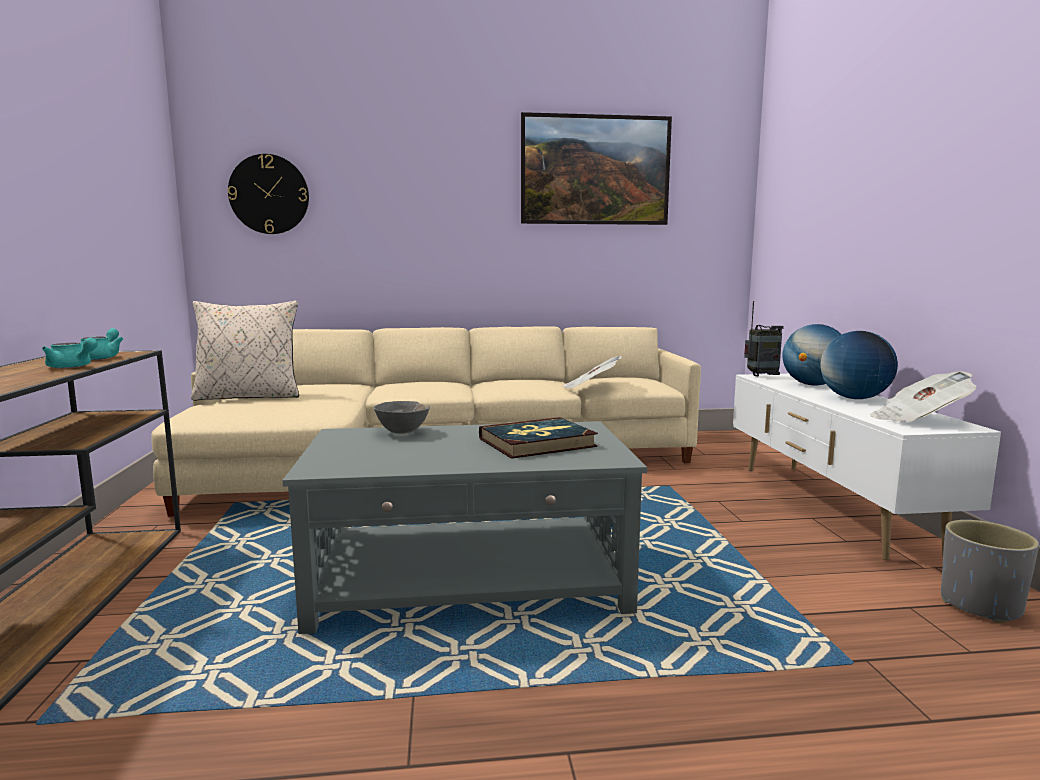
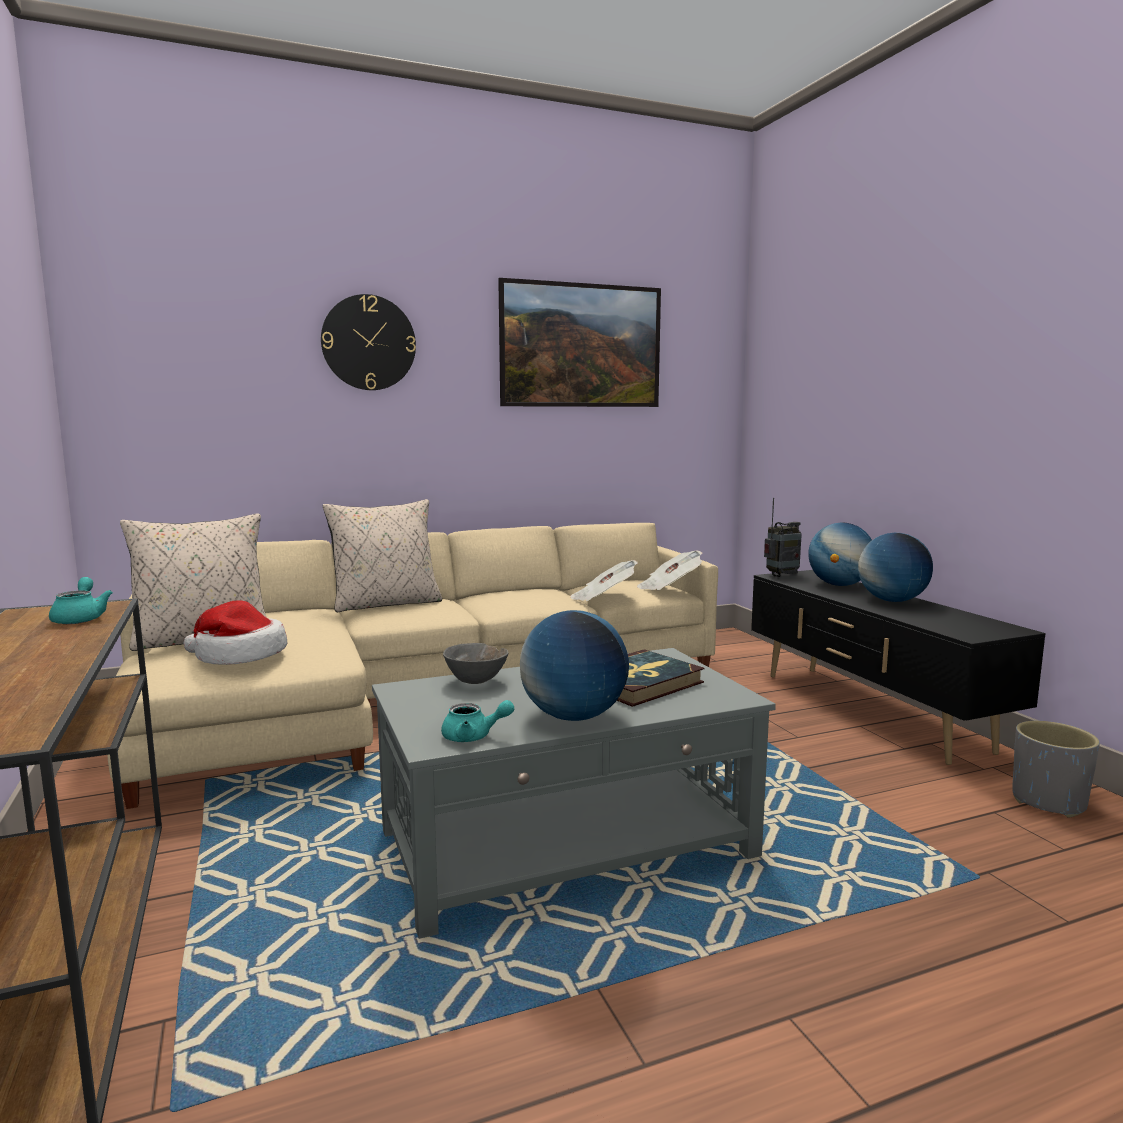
camera: 15 degrees left, 0 degrees up
turquoise teapot [42,338,98,368] -> turquoise teapot moved to [441,700,514,742]
wall clock [228,154,309,234] -> wall clock moved to [321,294,416,390]
white tv stand [733,374,1001,560] -> black tv stand [751,570,1046,765]
newspaper [870,371,976,422] -> newspaper moved to [637,551,703,590]
none -> hat [184,600,287,665]
none -> beige pillow [323,499,442,612]
none -> globe [520,610,629,721]

